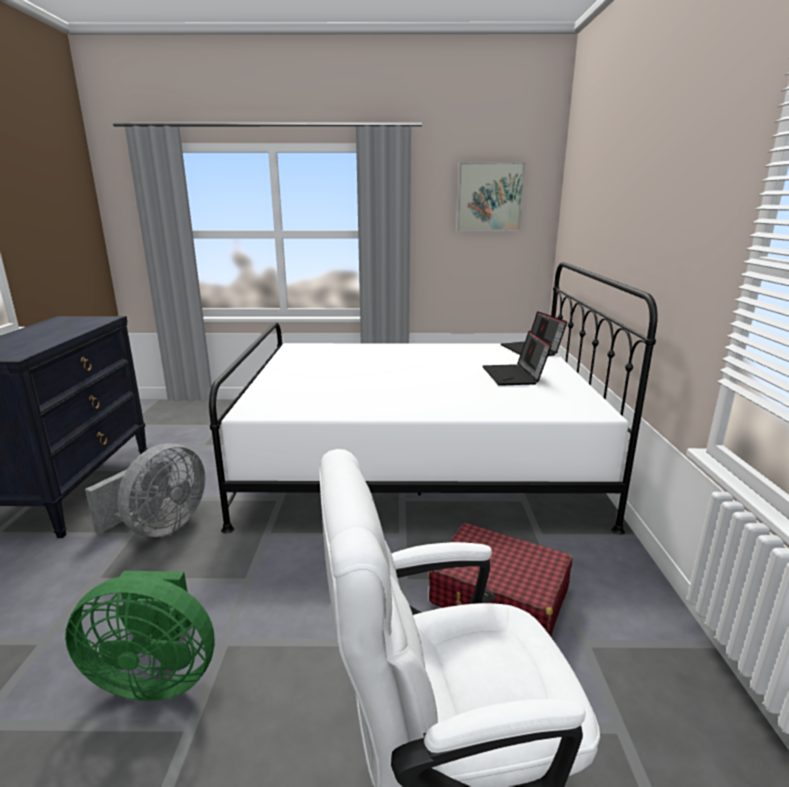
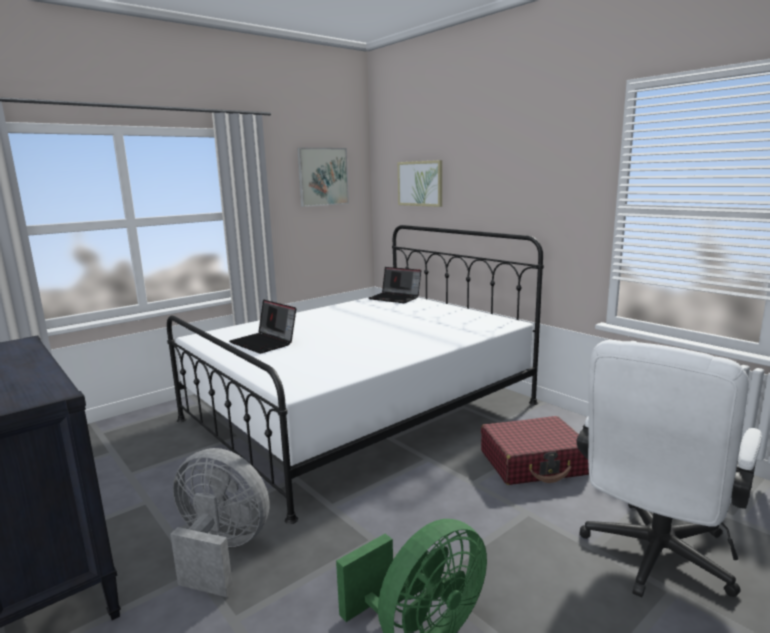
camera: 40 degrees left, 5 degrees down
grey fan [85,443,205,537] -> grey fan turned 60 degrees counterclockwise [170,448,269,597]
laptop [483,330,552,386] -> laptop moved to [229,299,296,354]
none -> picture [398,160,442,207]

